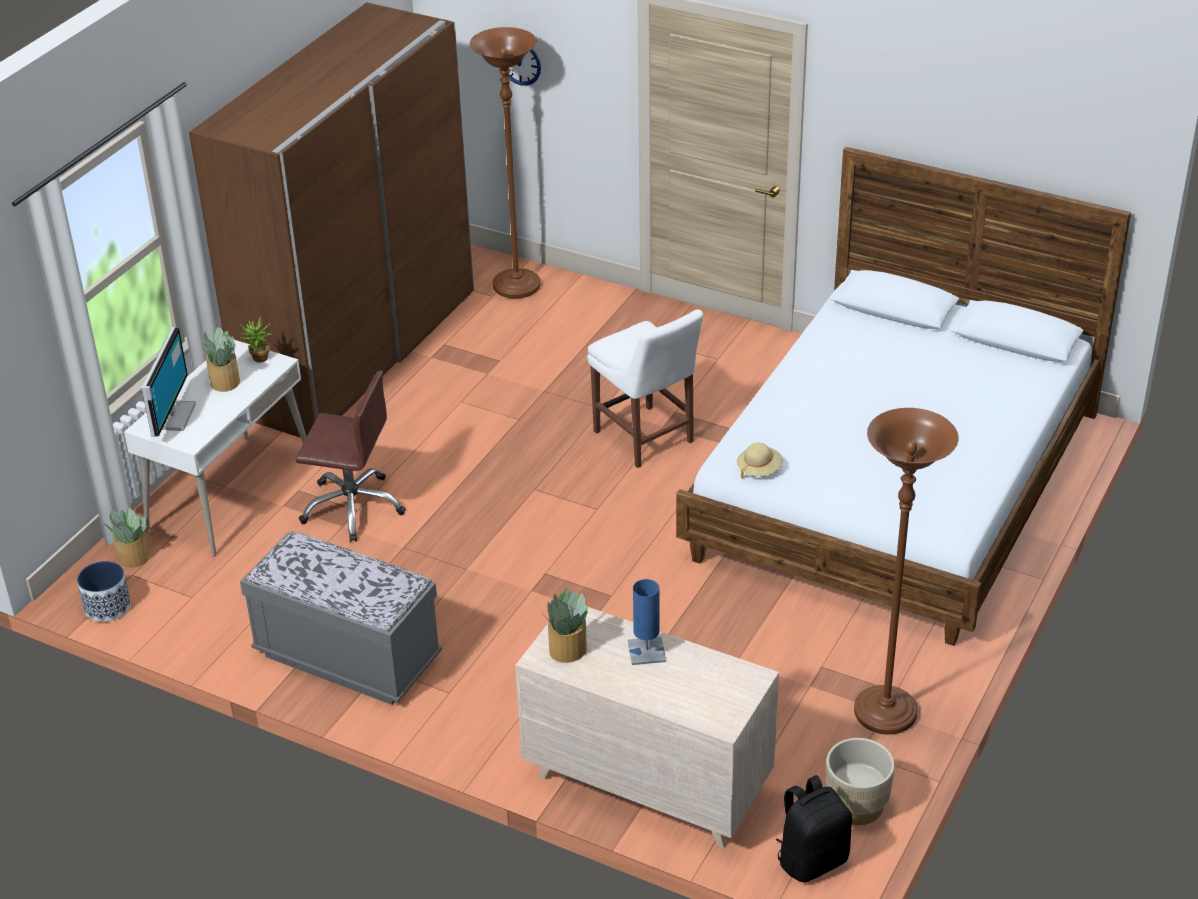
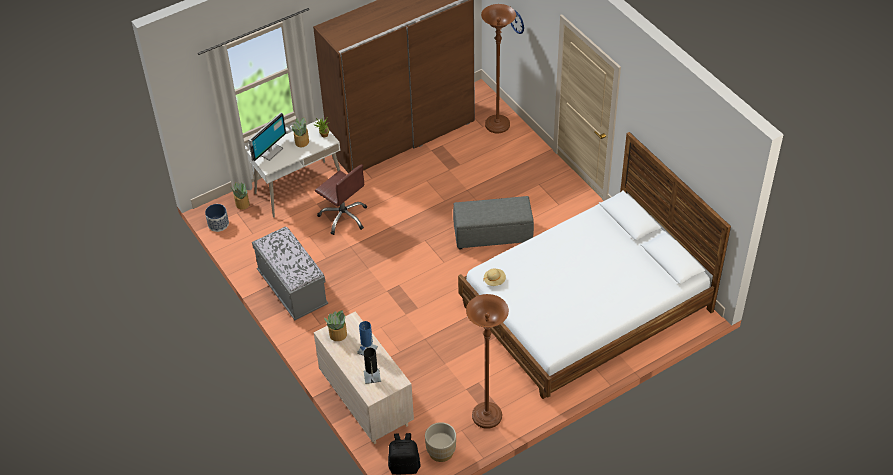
camera: 30 degrees right, 10 degrees up
white chair [587,309,703,468] -> grey ottoman [453,196,534,250]
none -> black table lamp [364,348,381,384]

